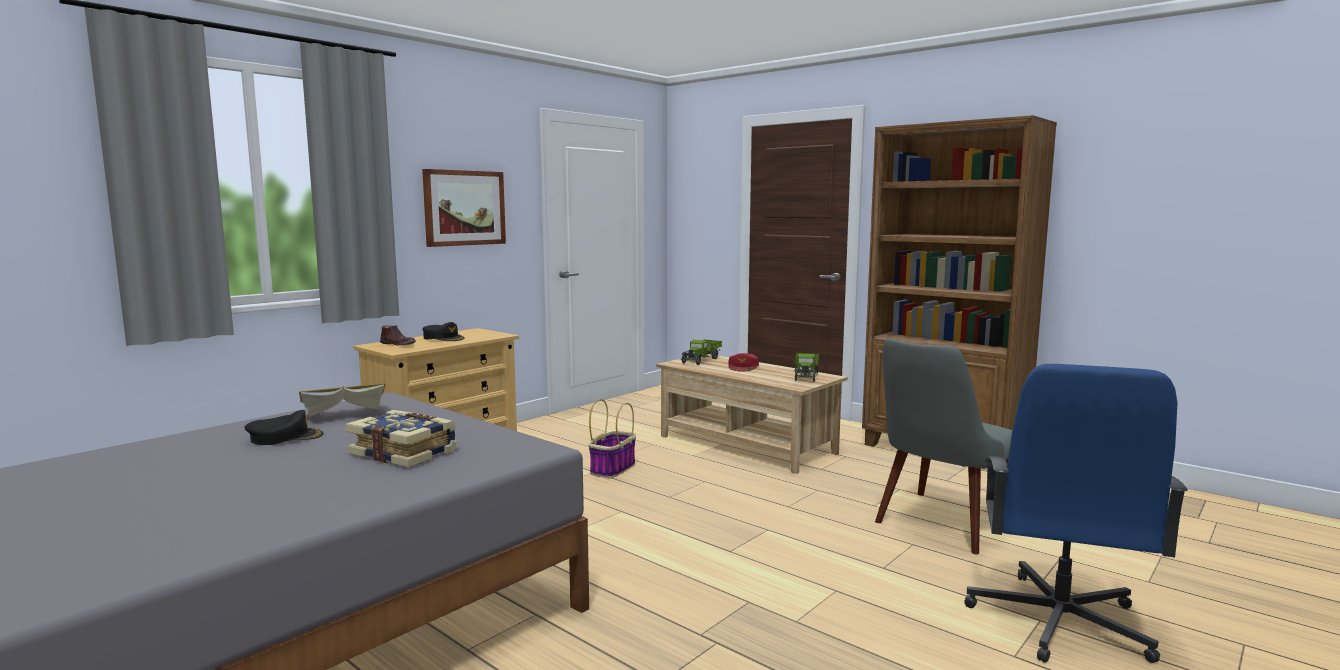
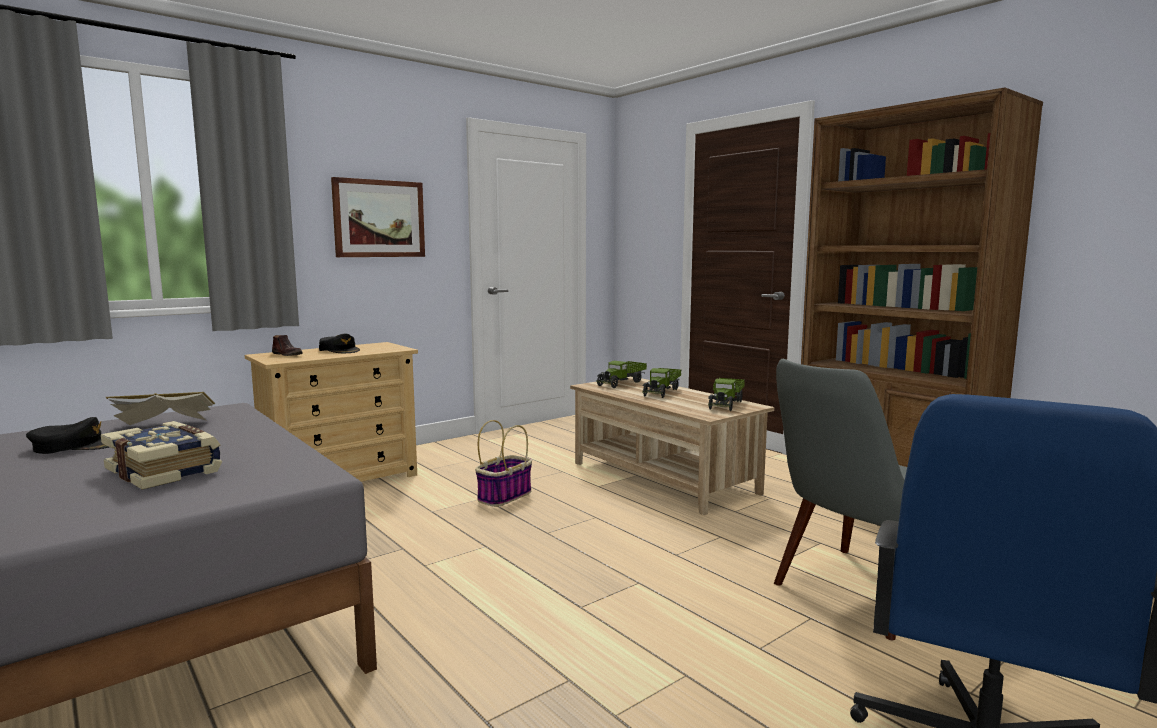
camera: 10 degrees right, 0 degrees up
red cap [728,353,759,372] -> toy truck [643,368,681,398]

